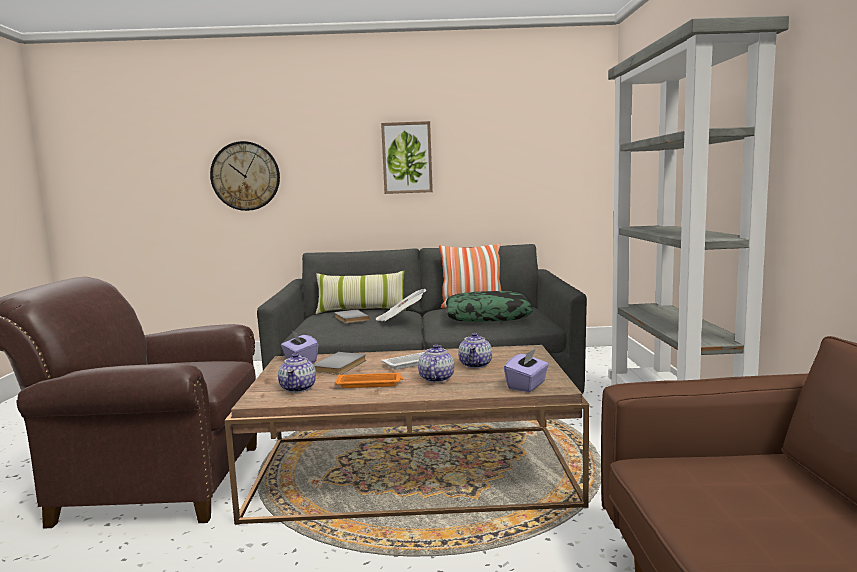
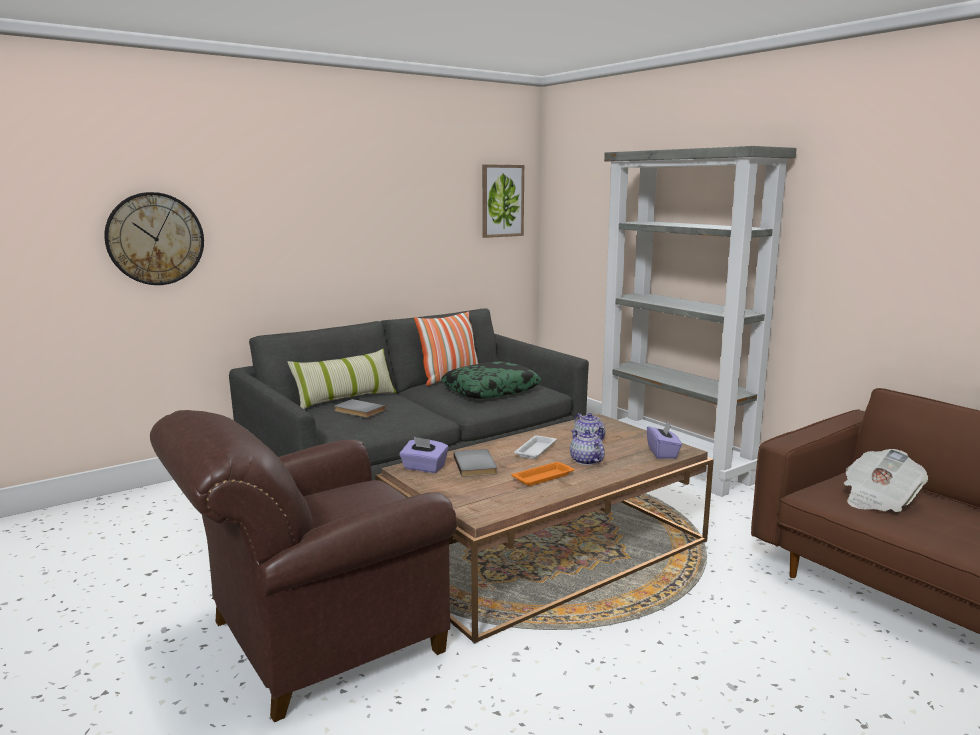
camera: 35 degrees left, 5 degrees up
teapot [278,353,316,393] -> none
newspaper [376,289,426,321] -> newspaper moved to [844,449,928,512]
picture [381,121,433,194] -> picture moved to [482,164,524,238]

